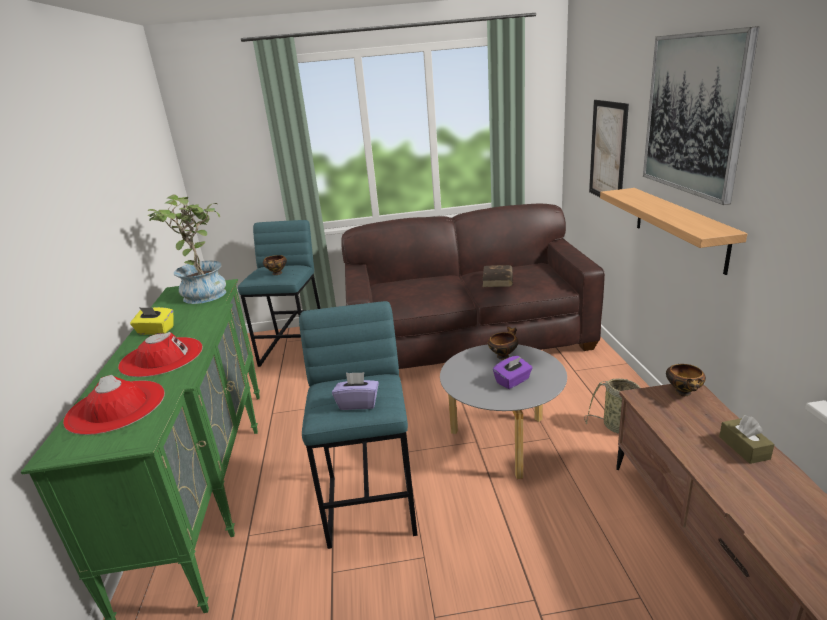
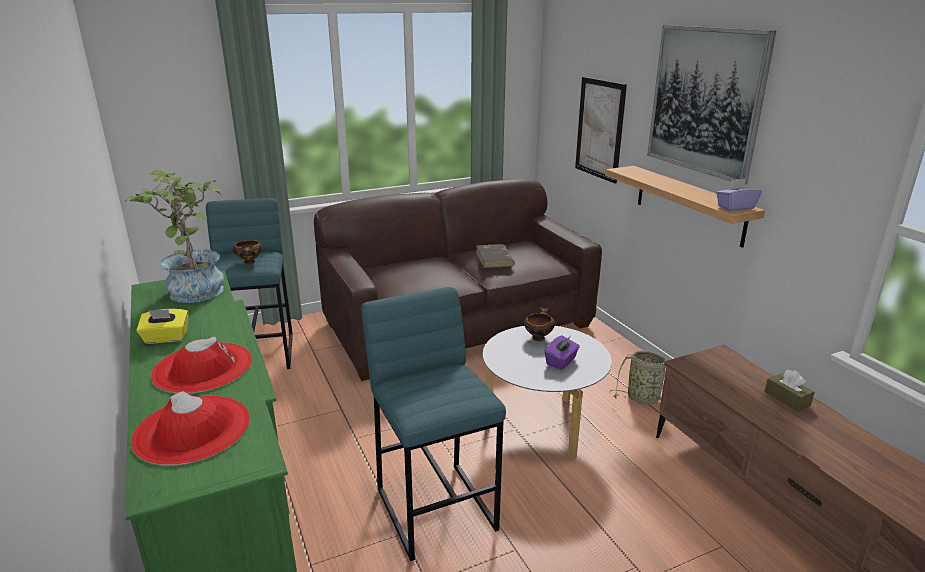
camera: 20 degrees left, 0 degrees up
purple tissue box [332,372,379,410] -> purple tissue box moved to [716,179,762,211]
bowl [666,364,706,396] -> none

